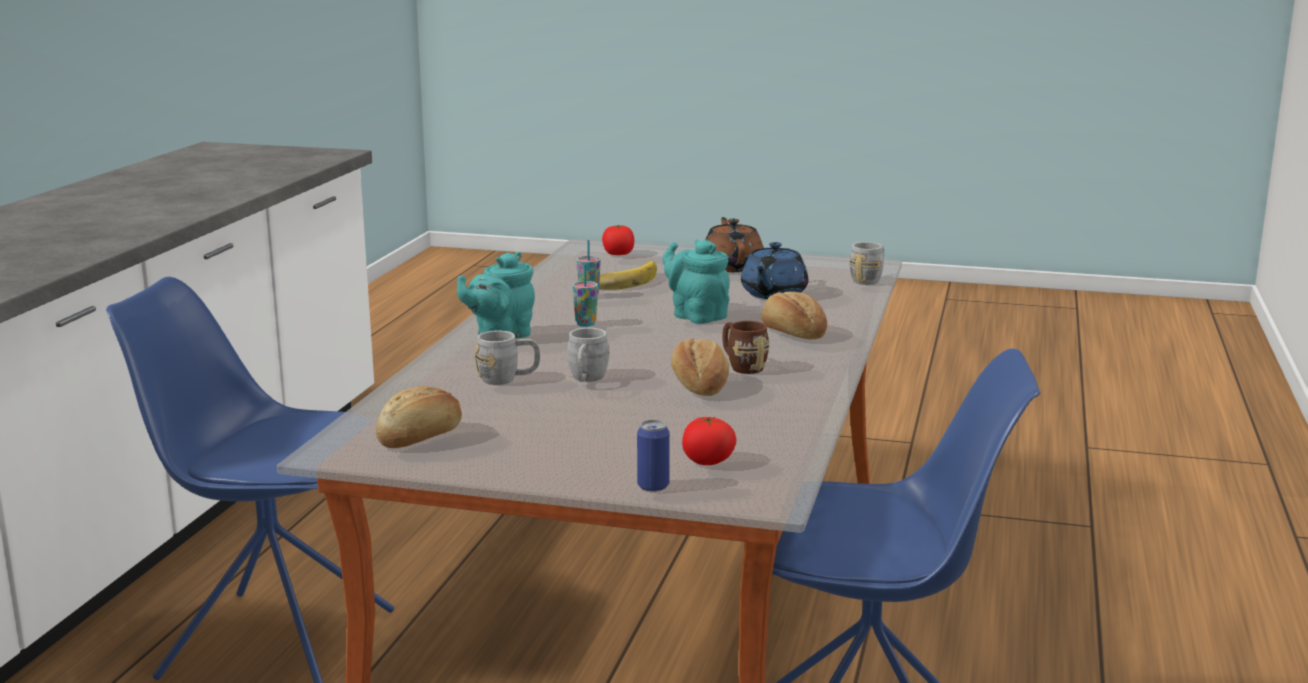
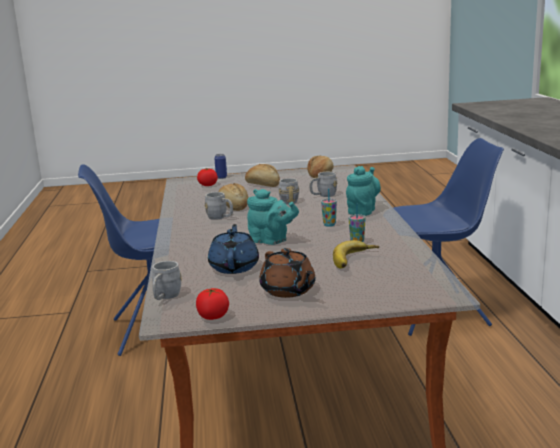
camera: 160 degrees right, 0 degrees up
tomato [602,225,634,255] -> tomato moved to [196,288,229,320]
brown mug [722,321,769,374] -> grey mug [204,192,233,220]
bread [761,292,827,339] -> bread moved to [245,164,280,187]

